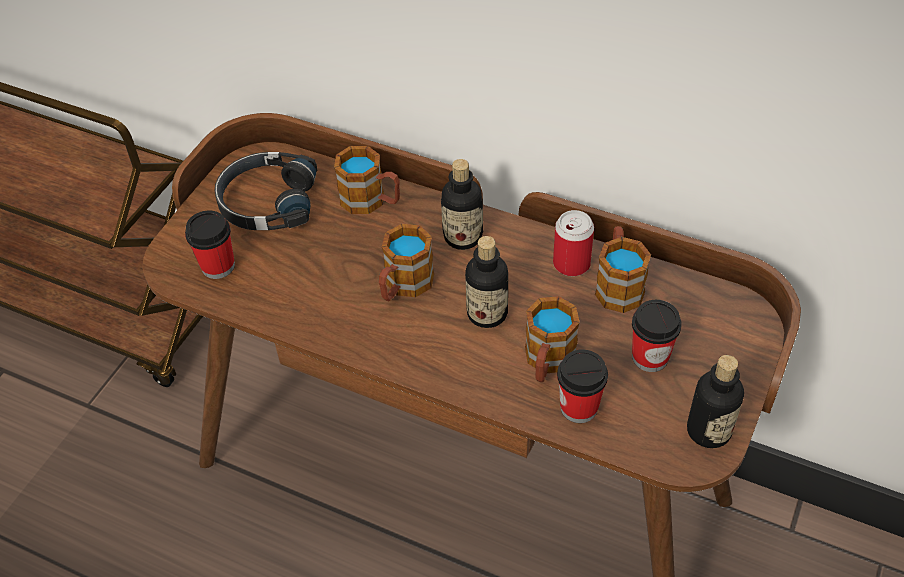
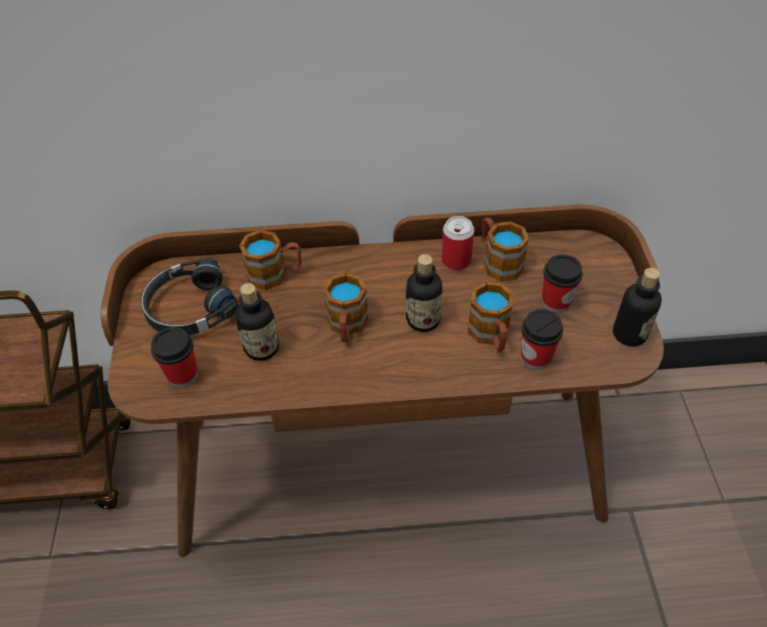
camera: 30 degrees left, 0 degrees up
bottle [441,159,483,250] -> bottle moved to [235,283,279,361]

